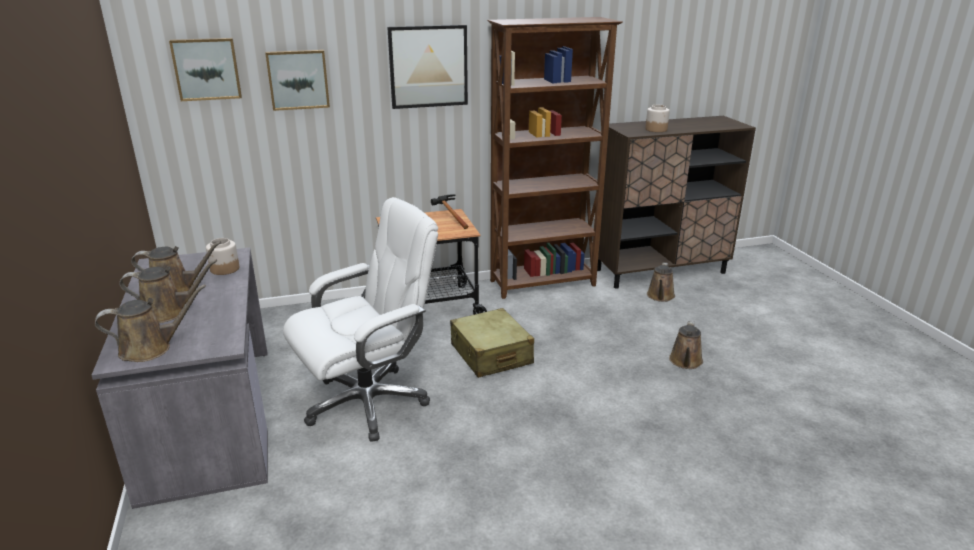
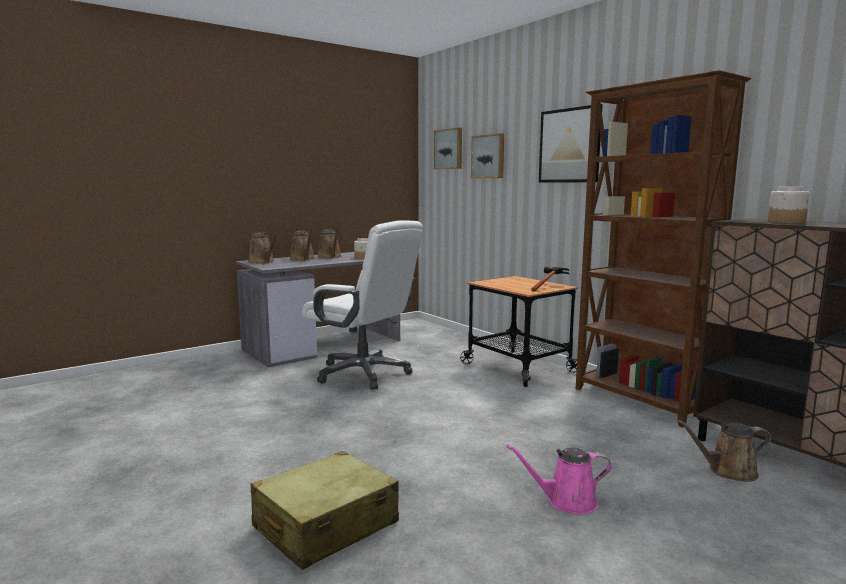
camera: 70 degrees right, 15 degrees down
beige suitcase [450,308,534,378] -> beige suitcase moved to [251,451,399,570]
brown watering can [669,321,703,369] -> pink watering can [506,445,612,514]

